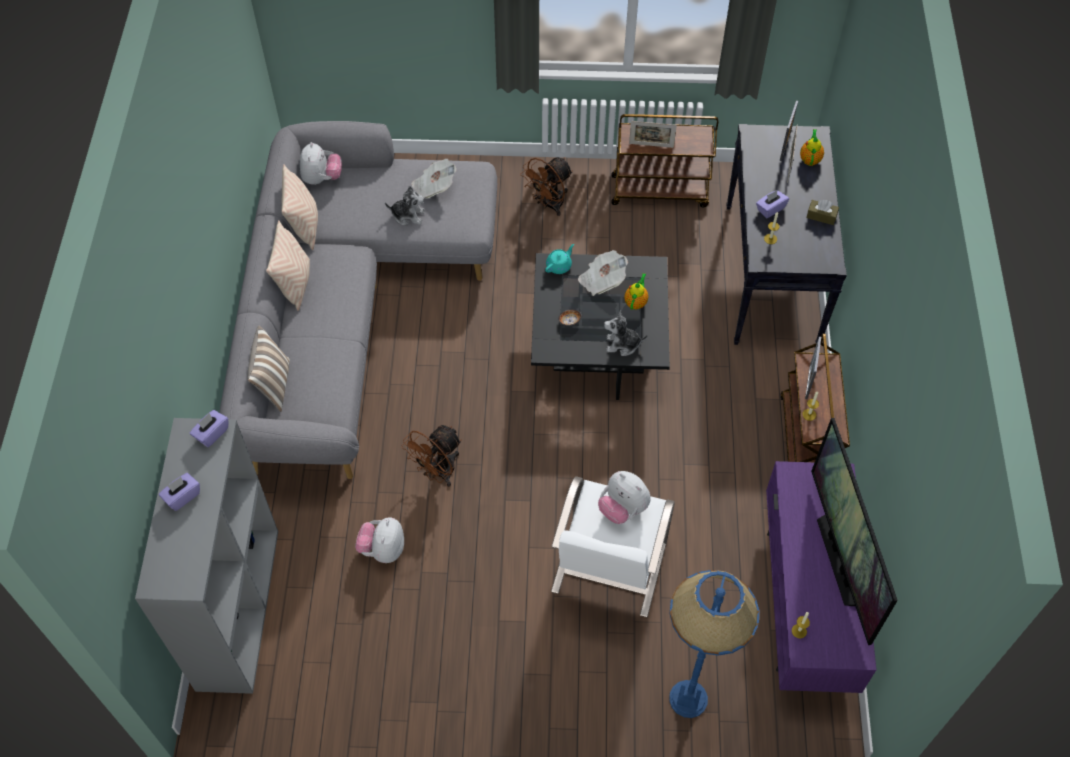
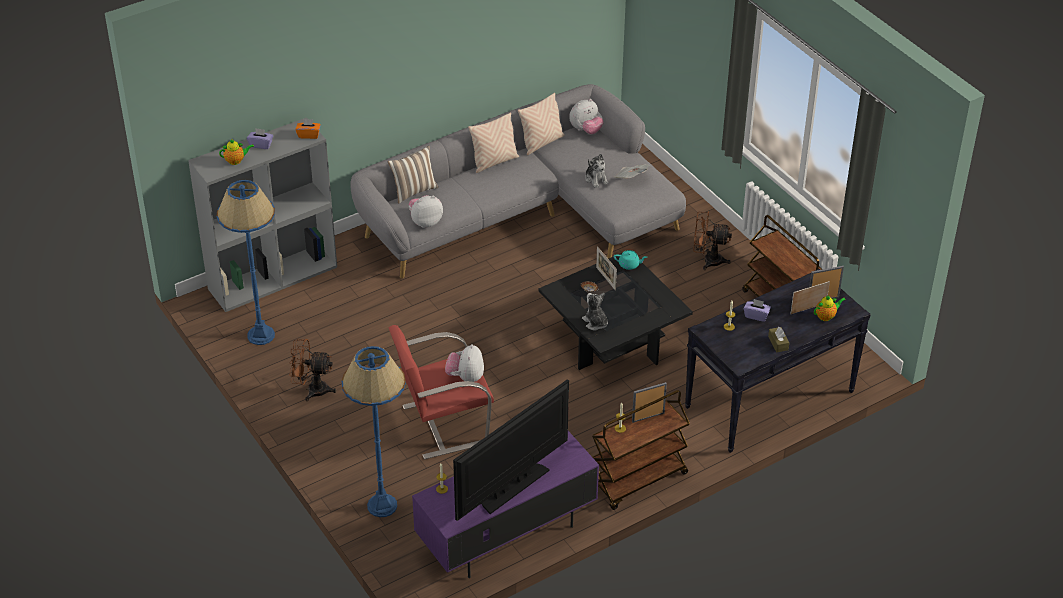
camera: 55 degrees right, 15 degrees down
purple tissue box [190,410,228,447] -> orange tissue box [295,119,321,139]
plush toy [355,517,404,563] -> plush toy moved to [409,195,443,228]
brown fan [402,425,462,487] -> brown fan moved to [289,339,336,401]
white armchair [551,476,675,617] -> red armchair [388,325,494,459]
newspaper [578,250,628,296] -> none
teapot [624,273,648,310] -> teapot moved to [219,139,254,165]
picture frame [629,121,677,148] -> picture frame moved to [596,246,617,290]
none -> blue floor lamp [217,180,275,345]

